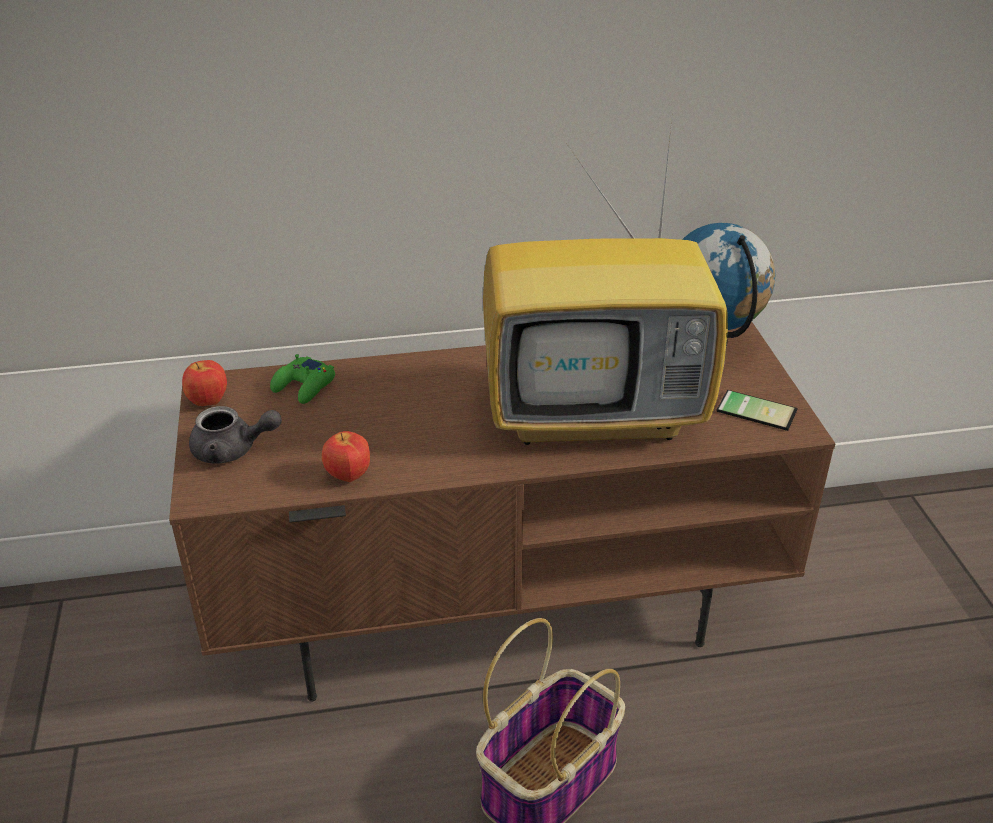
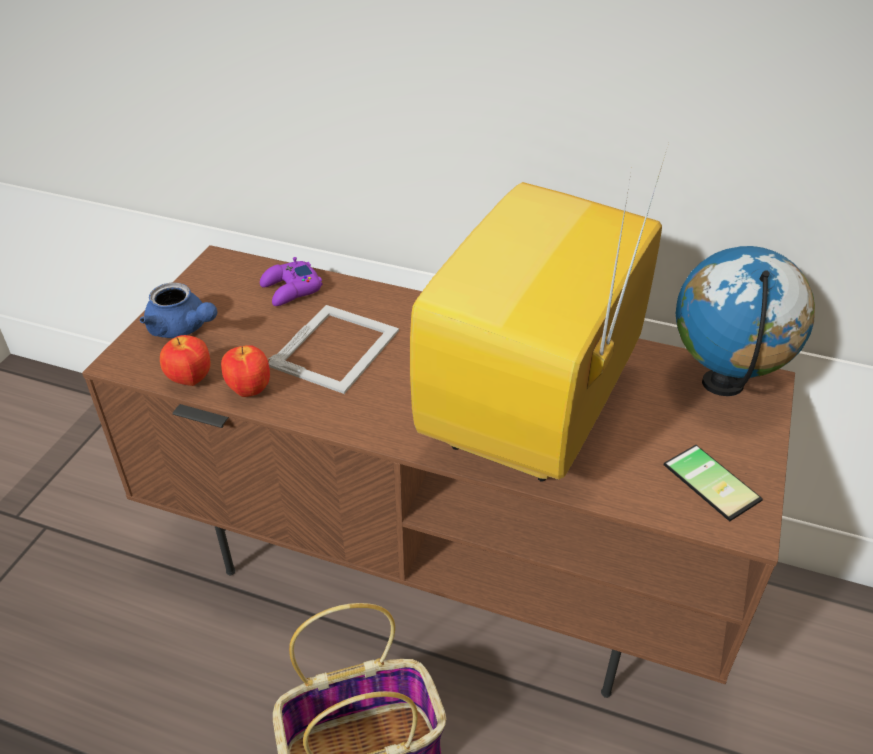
camera: 30 degrees right, 5 degrees up
apple [182,360,227,406] -> apple moved to [160,335,210,386]
grey teapot [189,406,282,464] -> blue teapot [140,283,217,338]
green game controller [270,354,335,404] -> purple game controller [260,257,323,306]
television [483,111,728,445] -> television turned 90 degrees clockwise [410,143,669,482]
none -> picture frame [268,305,399,394]

